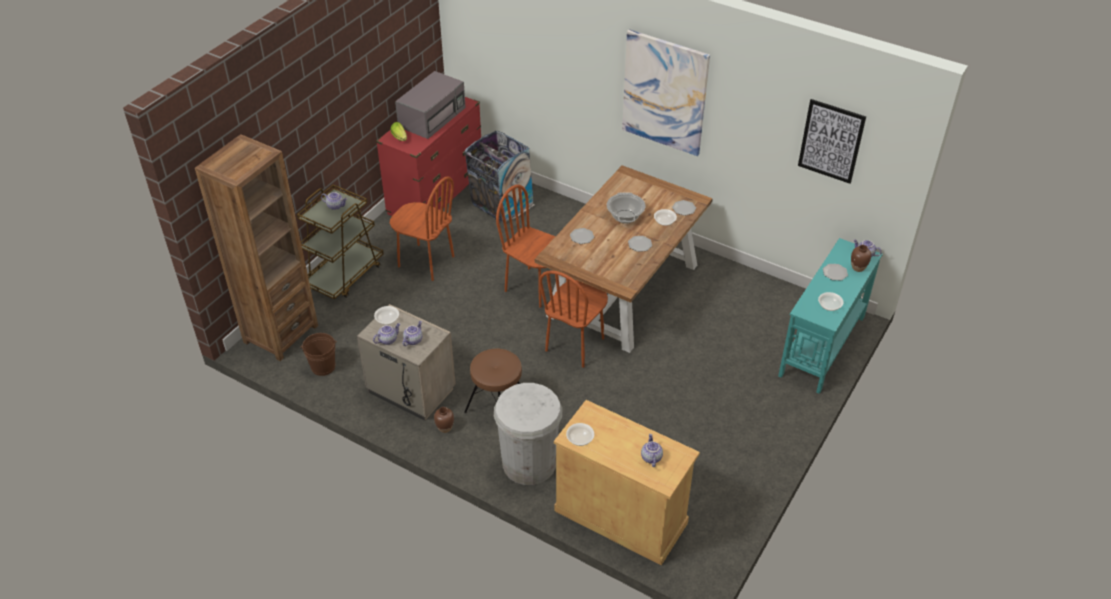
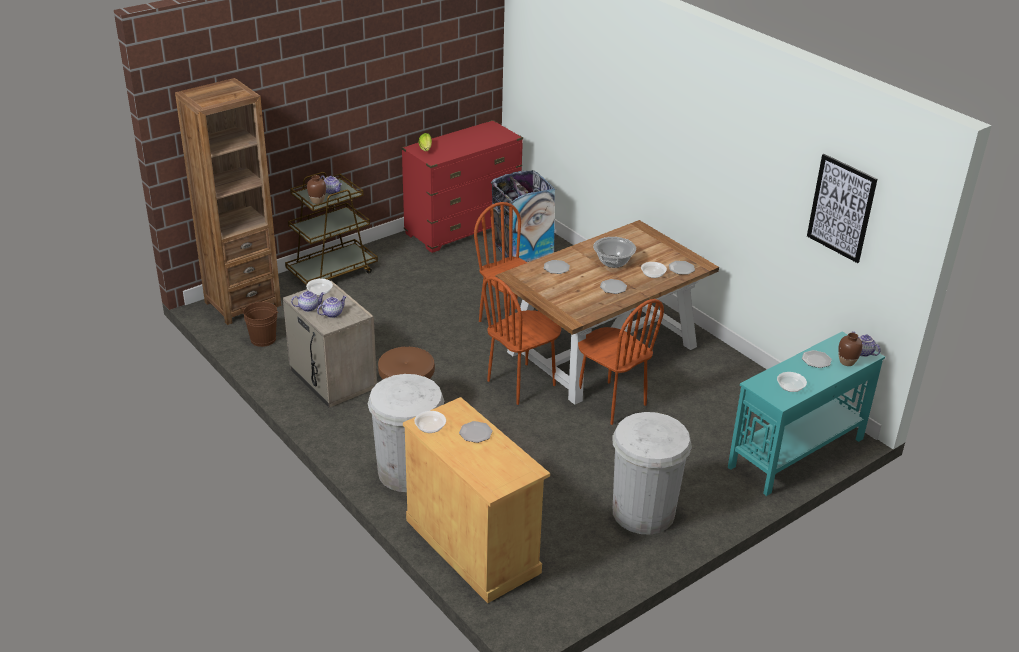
camera: 20 degrees right, 10 degrees down
brown chair [390,176,454,281] -> brown chair moved to [578,299,664,425]
grey microwave [395,71,466,139] -> none
brown vase [434,407,454,433] -> brown vase moved to [307,175,326,204]
picture [622,29,710,156] -> none
teapot [641,434,663,467] -> none
none -> plate [459,421,493,443]
none -> white trash can [612,412,692,535]

